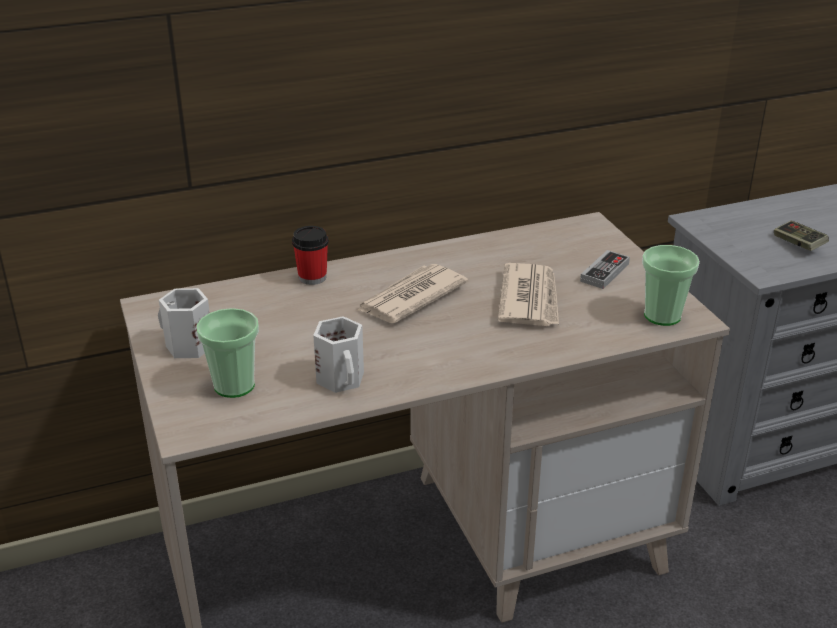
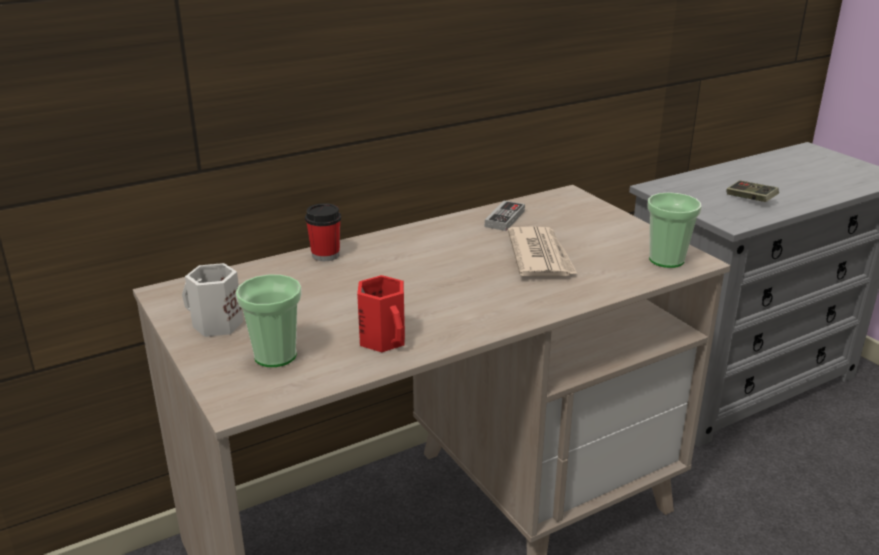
camera: 10 degrees left, 5 degrees down
white mug [313,316,364,393] -> red mug [357,275,405,352]
newspaper [356,264,468,323] -> none
game controller [580,250,630,289] -> game controller moved to [485,201,525,231]

